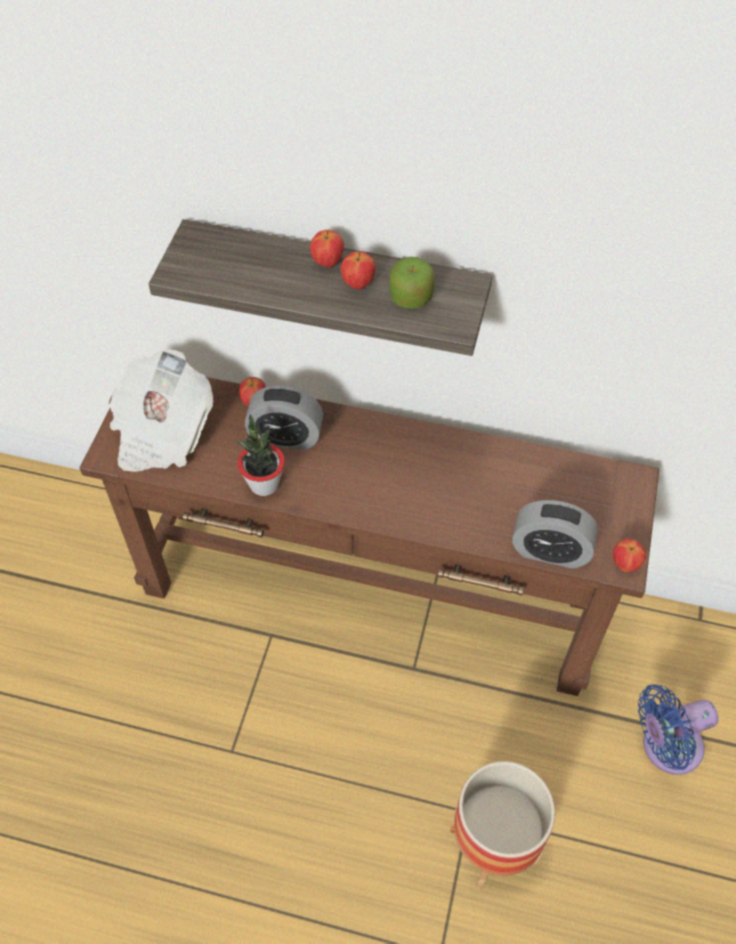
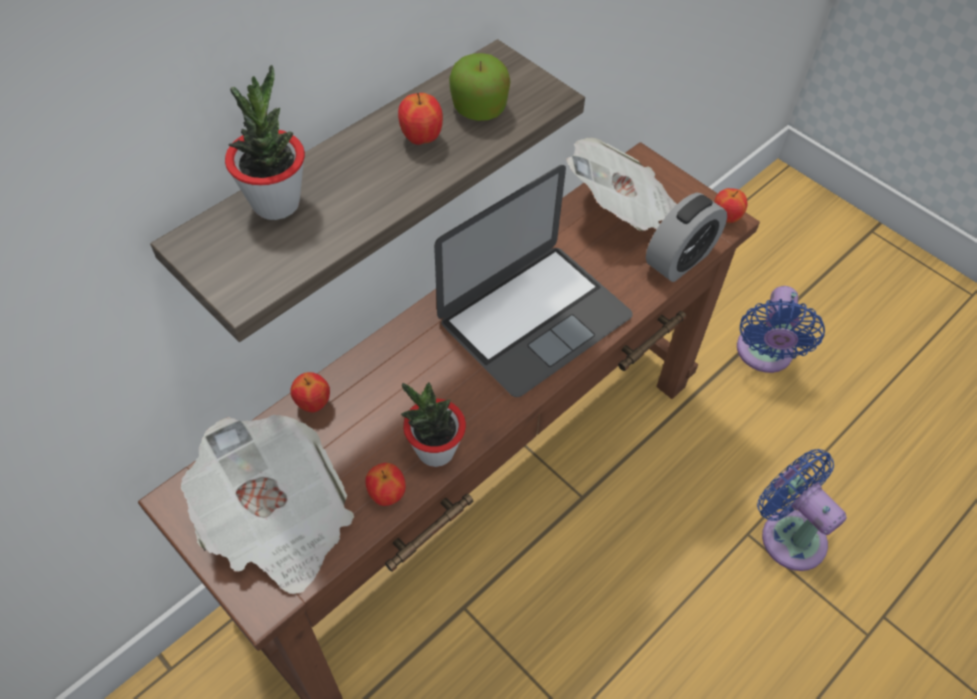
camera: 60 degrees left, 0 degrees up
alarm clock [245,386,323,450] -> none
apple [310,230,344,268] -> apple moved to [365,463,406,506]
planter [450,761,555,891] -> blue fan [757,449,847,571]
none -> potted plant [225,65,305,220]
none -> laptop [434,165,633,397]
none -> newspaper [566,138,677,231]

